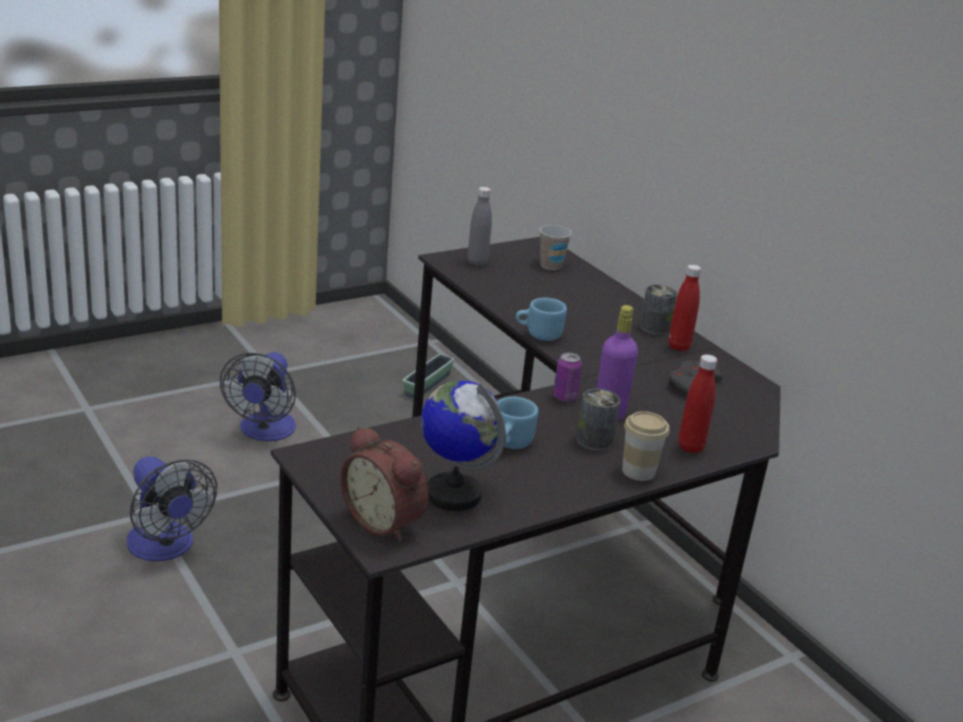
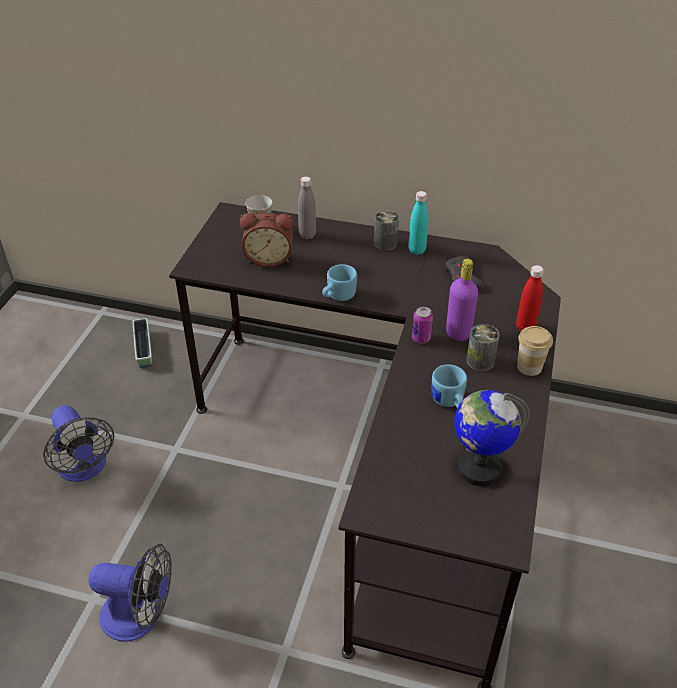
camera: 40 degrees left, 15 degrees up
alarm clock [340,426,429,542] -> alarm clock moved to [240,213,293,267]
grey bottle [468,187,492,266] -> grey bottle moved to [298,176,316,239]
red bottle [669,265,701,351] -> turquoise bottle [408,191,429,255]

